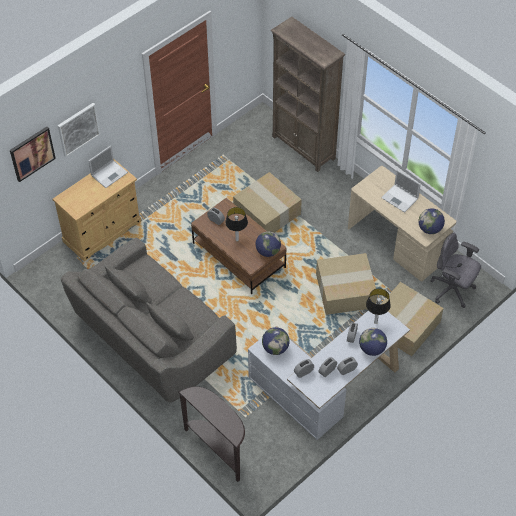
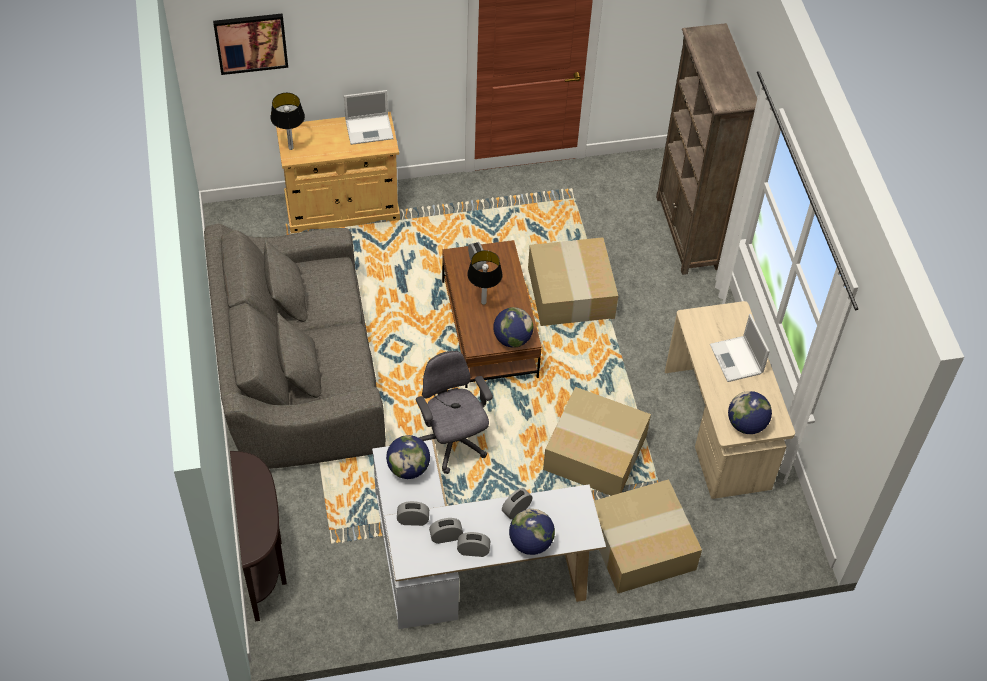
camera: 30 degrees right, 0 degrees up
picture [58,103,100,157] -> none
table lamp [366,288,391,324] -> table lamp moved to [270,93,305,150]
grey office chair [430,233,481,308] -> grey office chair moved to [416,351,493,474]

